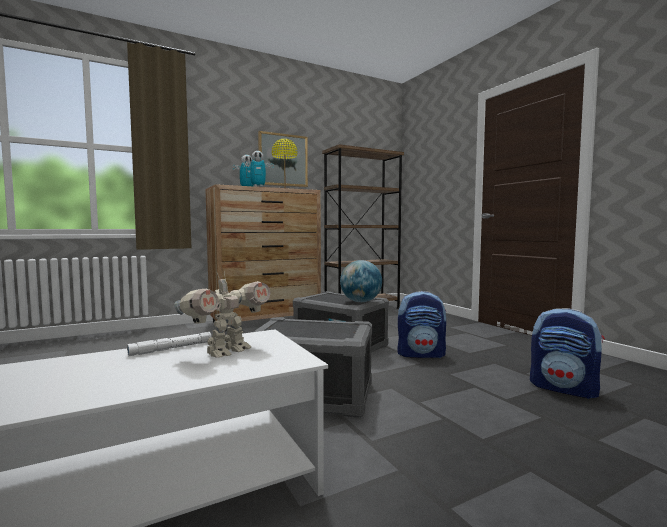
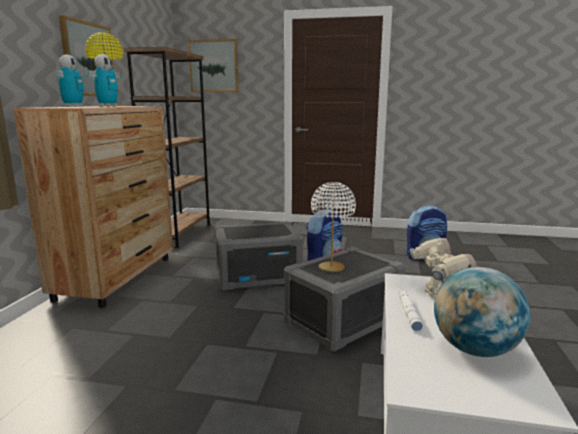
camera: 50 degrees left, 10 degrees up
globe [340,260,382,302] -> globe moved to [434,267,531,357]
none -> picture [188,39,239,92]
none -> white table lamp [311,182,356,272]

